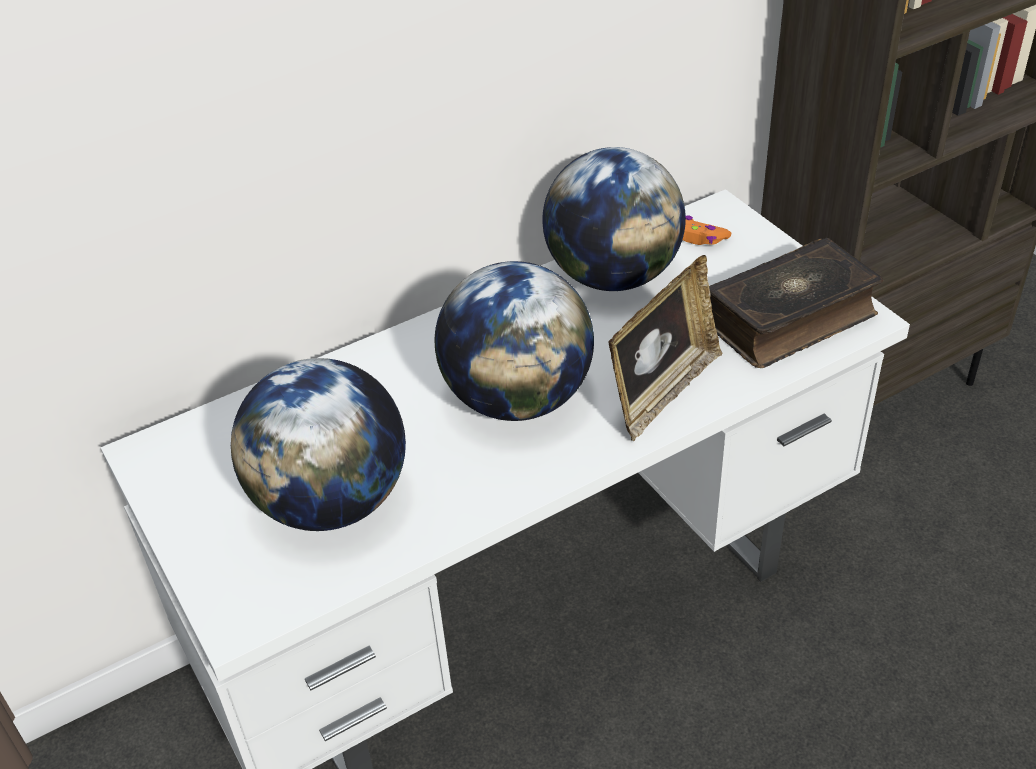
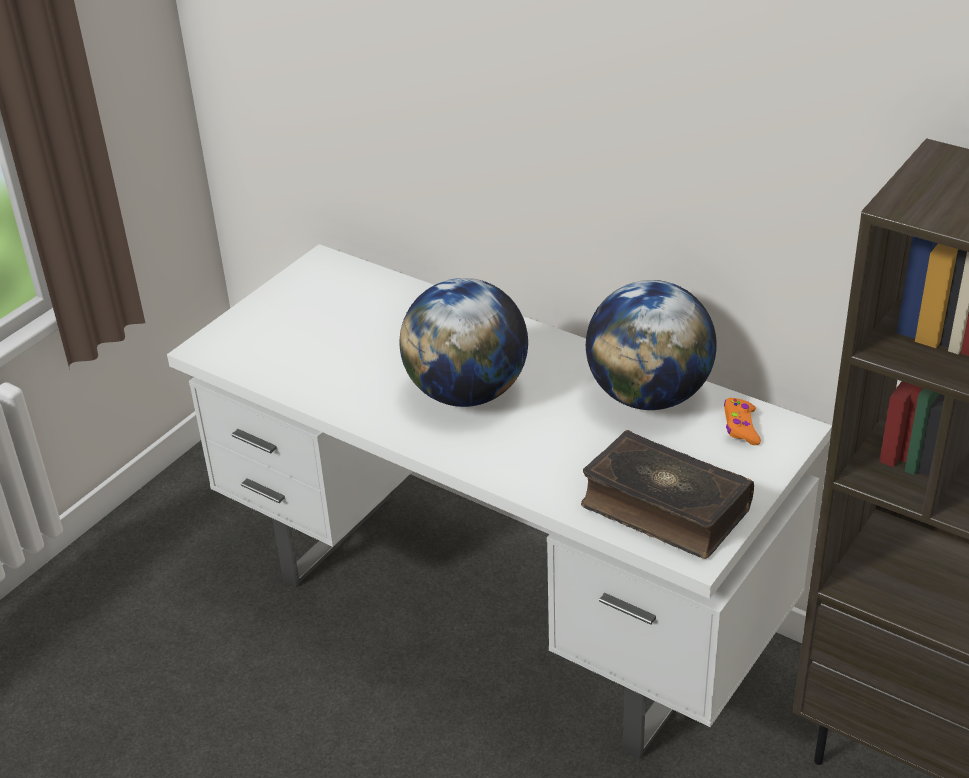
camera: 65 degrees right, 5 degrees down
globe [231,358,406,531] -> none
picture frame [608,255,723,441] -> none

